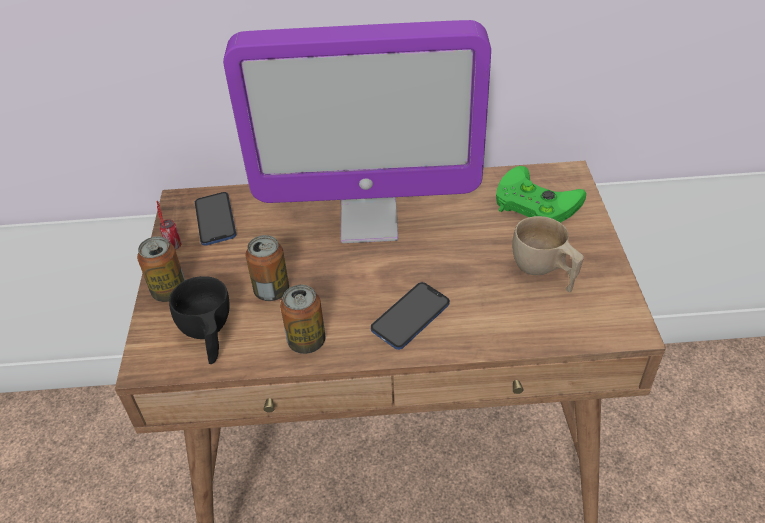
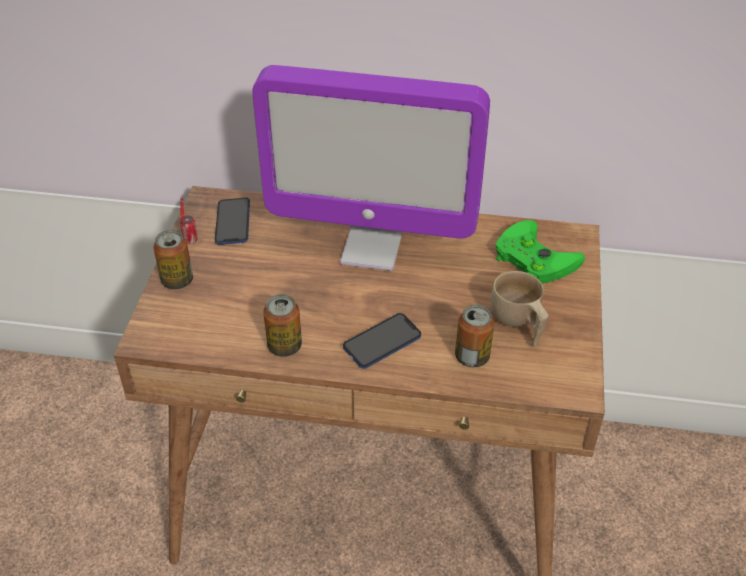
camera: 10 degrees right, 0 degrees up
black cup [169,276,230,364] -> none
can [245,235,289,301] -> can moved to [455,304,495,367]

